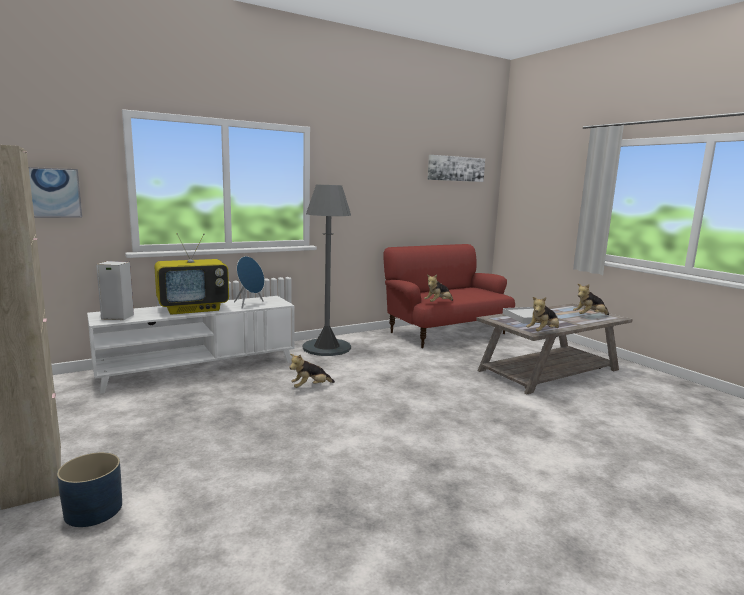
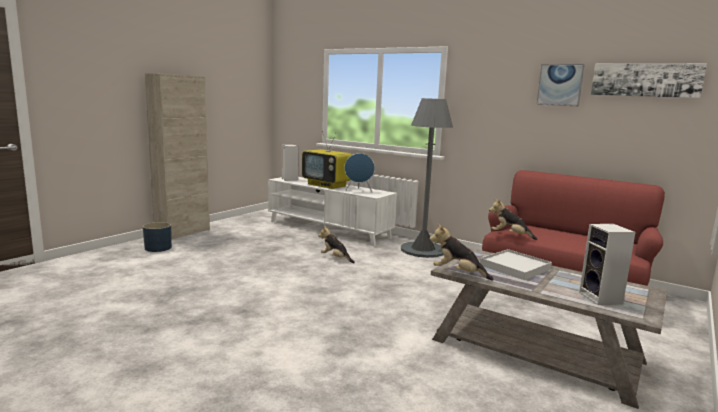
camera: 65 degrees right, 0 degrees up
picture [29,167,82,218] -> picture moved to [537,64,585,106]
plush toy [573,284,609,315] -> speaker [579,224,635,305]

